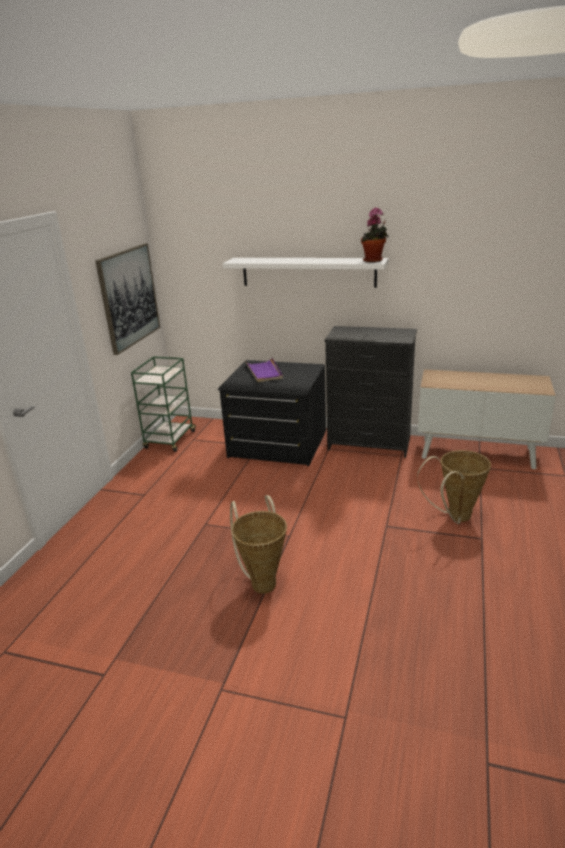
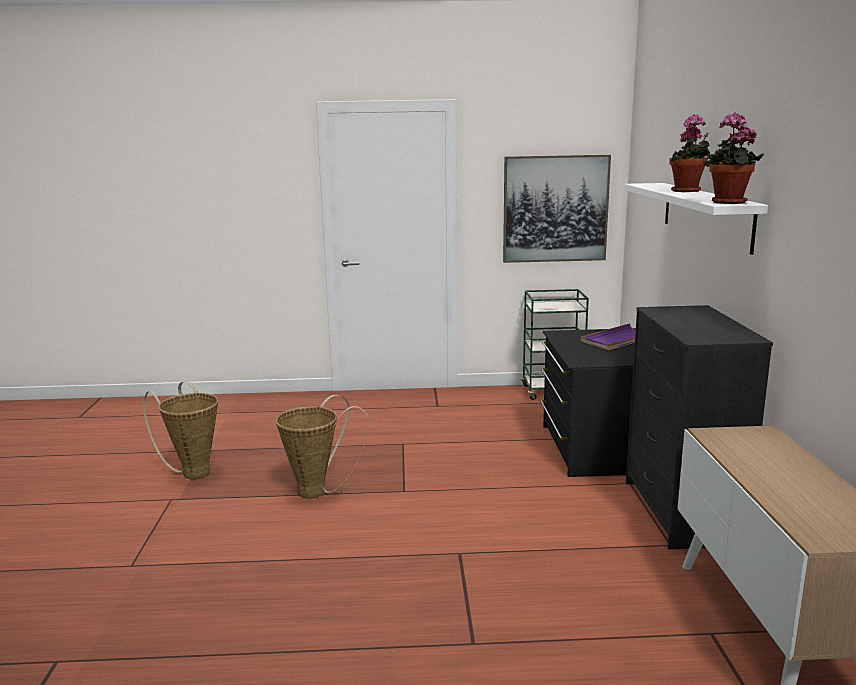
camera: 70 degrees right, 10 degrees down
basket [417,450,491,524] -> basket moved to [143,381,218,479]
none -> potted plant [670,114,710,192]

